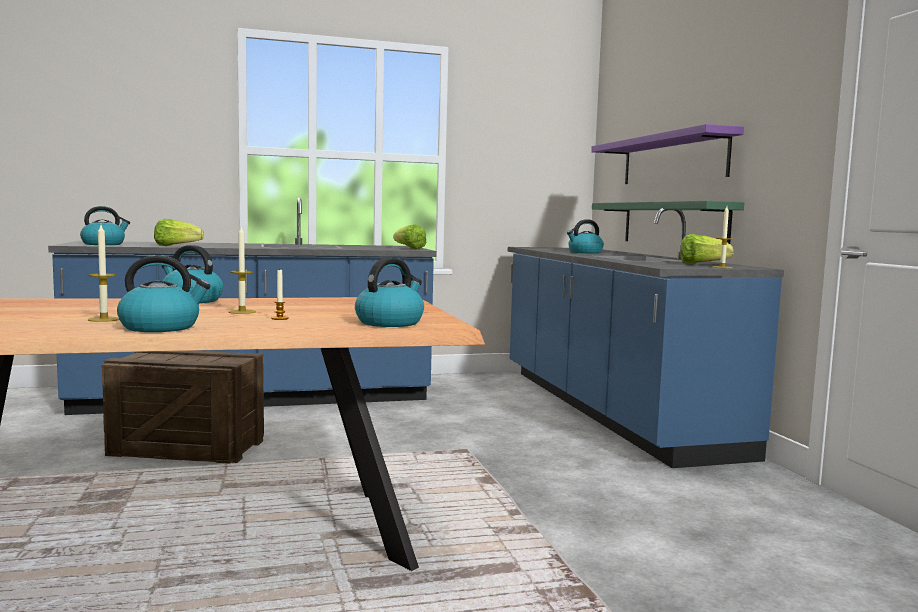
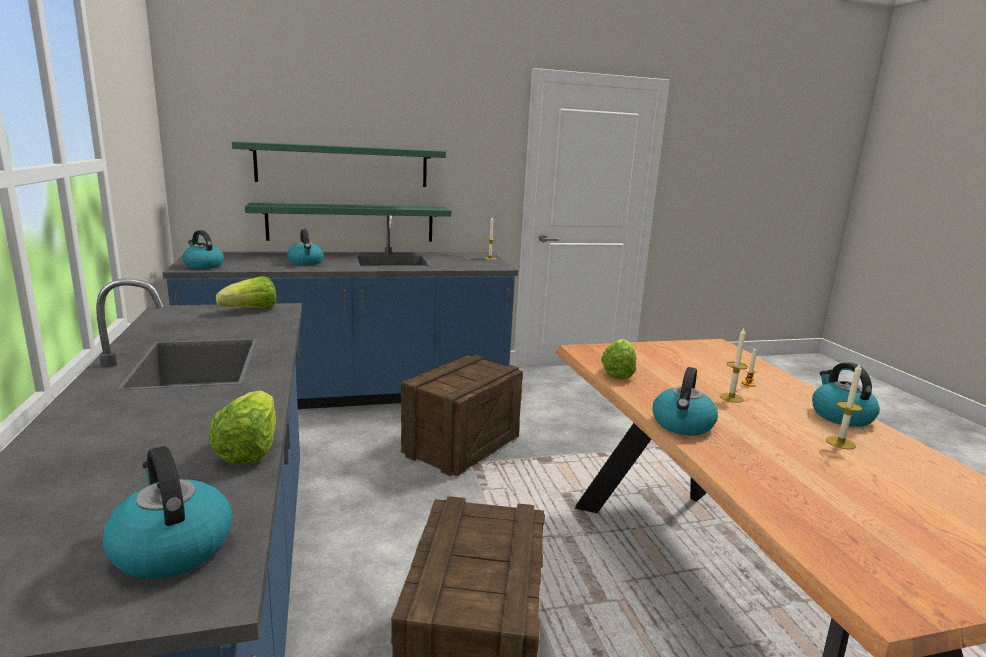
camera: 90 degrees left, 10 degrees up
kettle [355,257,424,327] -> kettle moved to [183,230,224,269]
purple shelf [591,124,744,184] -> green shelf [232,141,446,187]
lettuce [680,234,734,264] -> lettuce moved to [601,339,637,379]
none -> crate [401,355,523,476]

